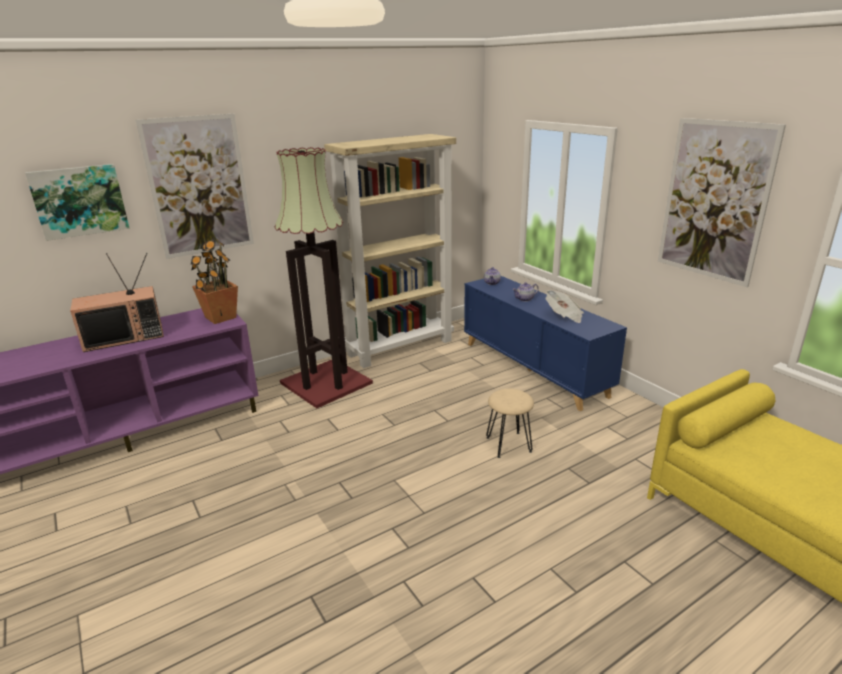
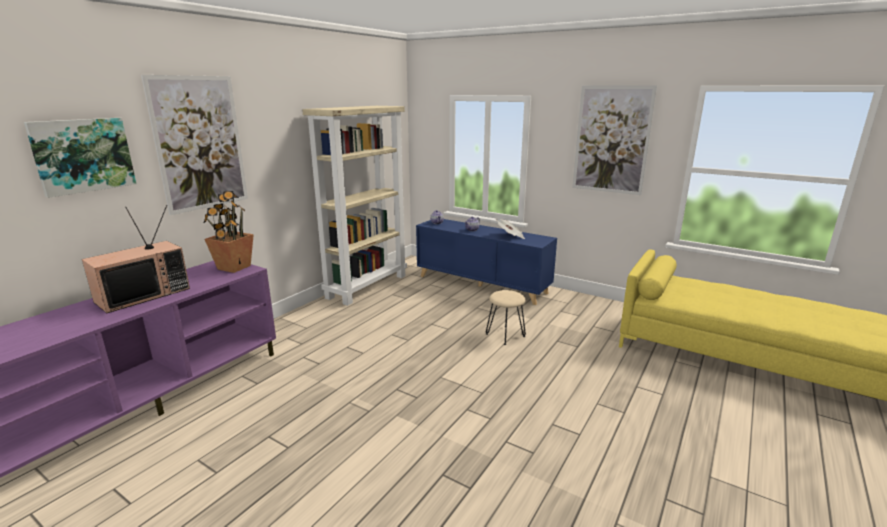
camera: 25 degrees left, 5 degrees down
floor lamp [275,147,373,408] -> none

